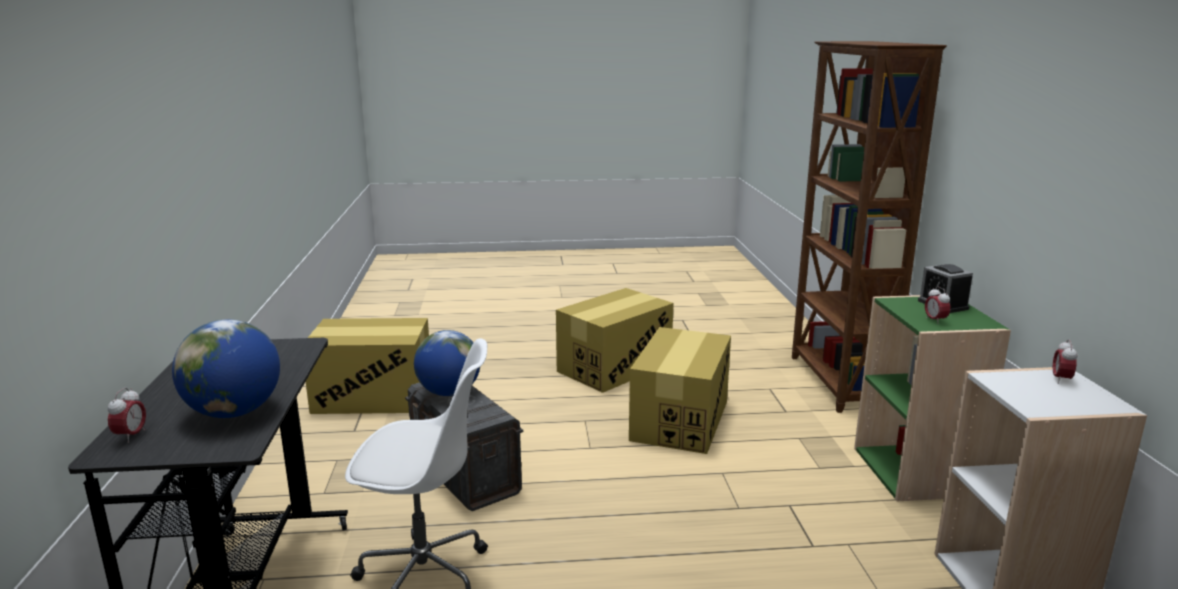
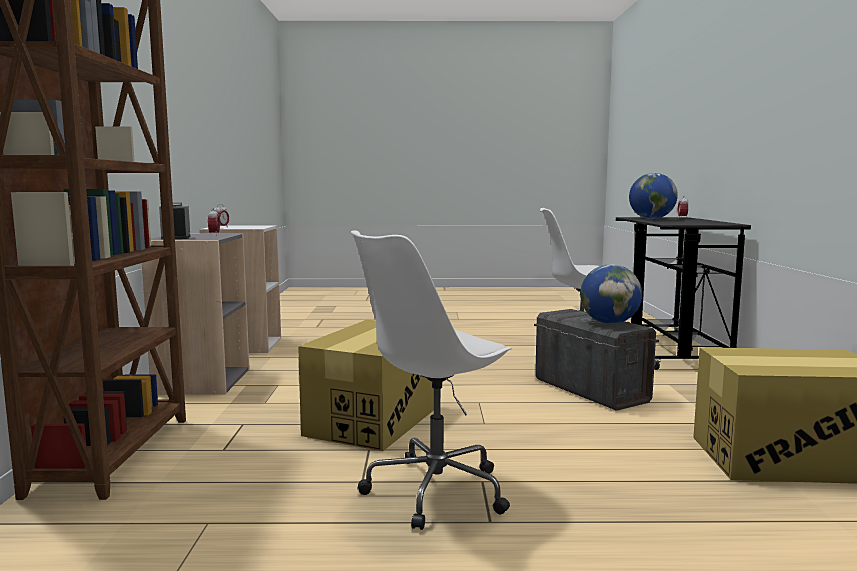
camera: 175 degrees left, 10 degrees down
cardboard box [556,288,674,393] -> white office chair [351,230,512,530]
green bookcase [854,295,1011,502] -> grey bookcase [142,234,250,395]

